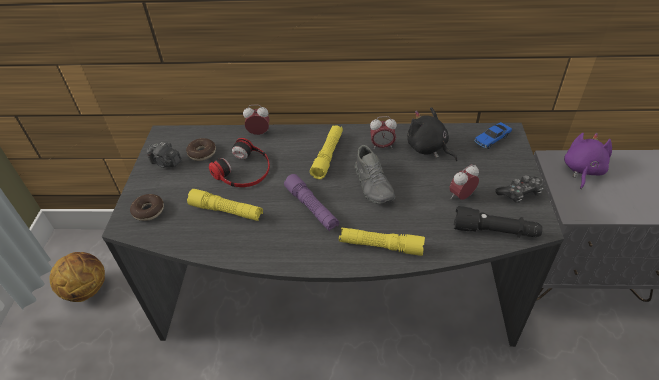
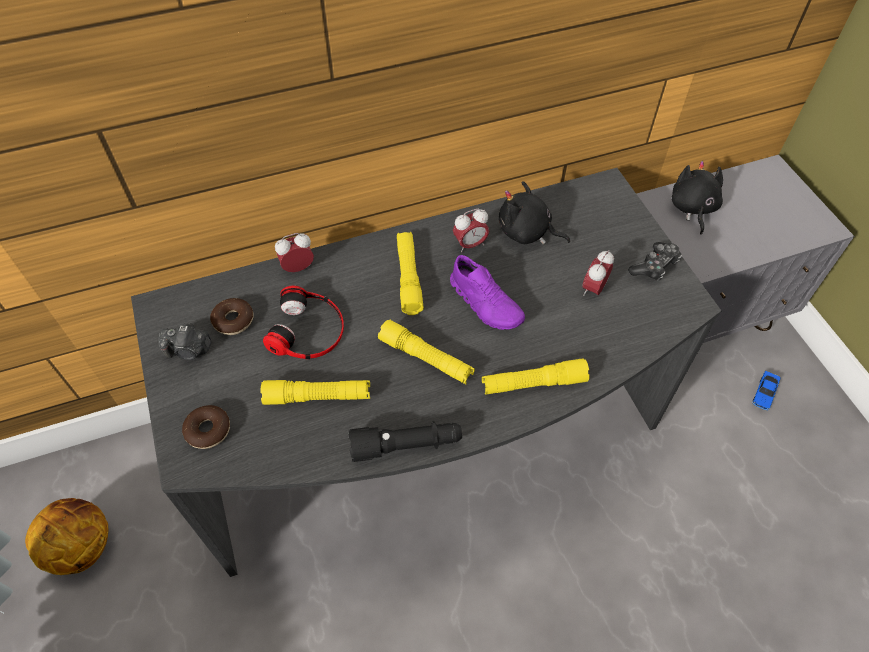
camera: 25 degrees left, 10 degrees up
purple flashlight [284,174,339,231] -> yellow flashlight [378,320,475,384]
grey shoe [355,145,395,204] -> purple shoe [450,255,525,330]
black flashlight [453,206,543,238] -> black flashlight moved to [348,421,462,462]
toy car [474,122,512,149] -> toy car moved to [752,371,781,410]
purple plush toy [564,133,612,189] -> black plush toy [672,161,723,235]

